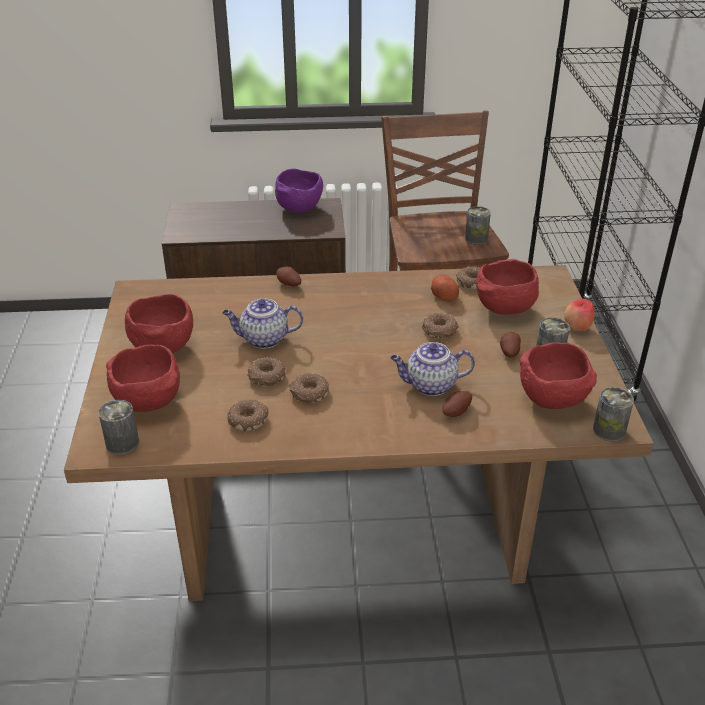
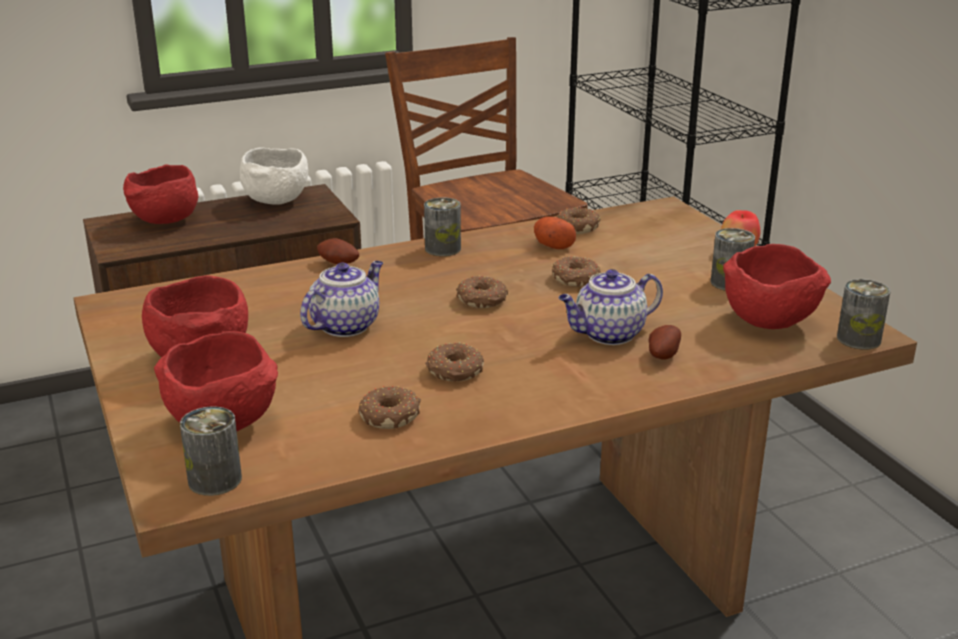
camera: 20 degrees left, 10 degrees down
teapot [222,299,303,349] -> teapot turned 150 degrees clockwise [300,261,383,337]
donut [247,357,286,386] -> donut moved to [456,276,508,308]
purple bowl [275,169,323,213] -> white bowl [240,148,308,205]
can [465,206,491,245] -> can moved to [424,198,461,256]
red bowl [476,259,539,314] -> red bowl moved to [123,164,198,224]
potato [500,332,521,357] -> none

